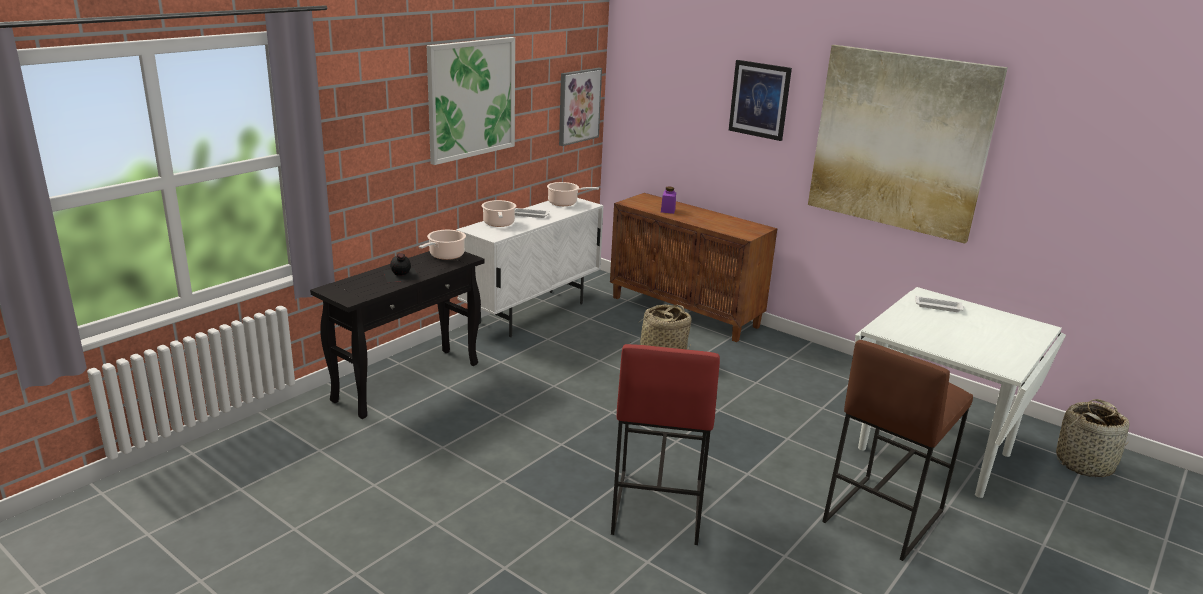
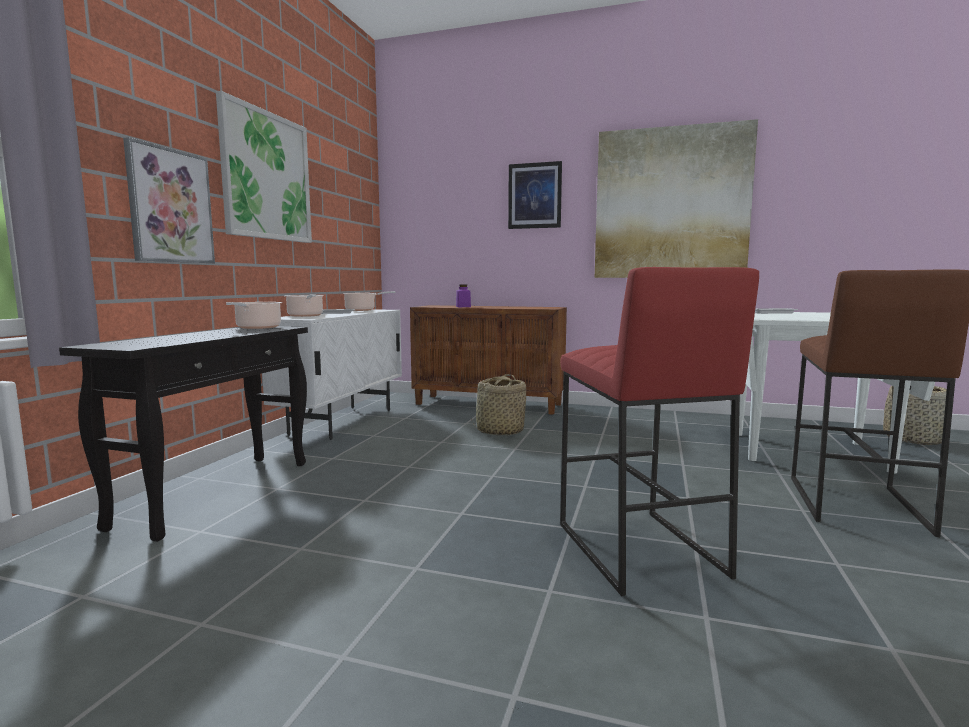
camera: 20 degrees left, 15 degrees down
black bottle [383,253,419,282] -> none
picture [559,68,602,146] -> picture moved to [123,137,215,264]

